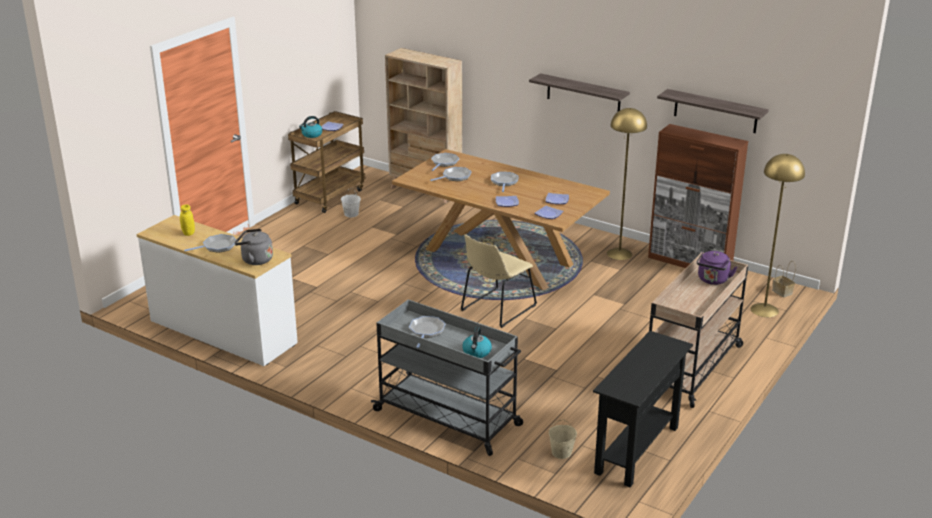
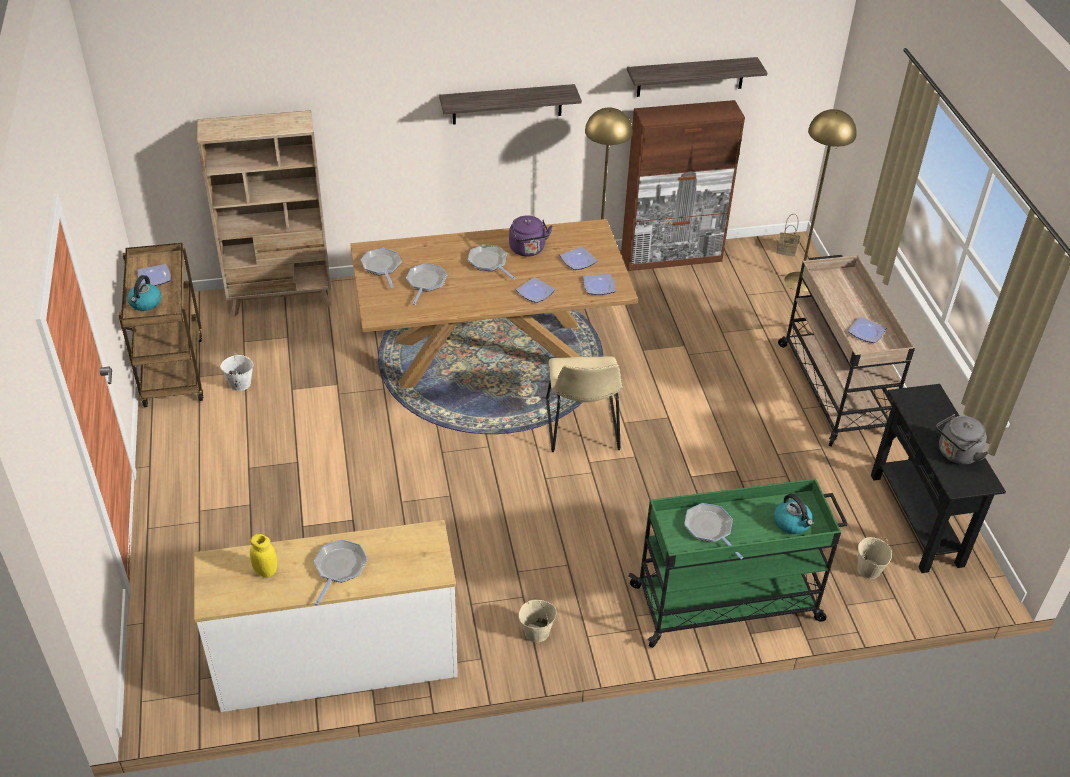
camera: 45 degrees left, 15 degrees up
grey kettle [234,229,273,265] -> grey kettle moved to [936,414,988,464]
grey cart [371,299,523,456] -> green cart [628,478,848,648]
purple kettle [697,251,737,285] -> purple kettle moved to [509,216,553,257]
none -> beige bucket [519,598,557,642]
none -> plate [848,317,886,343]

